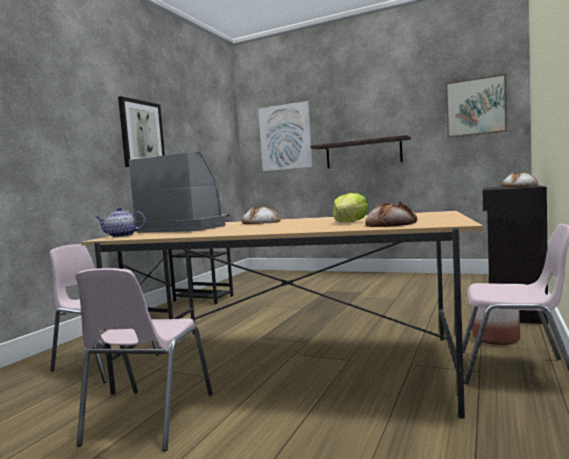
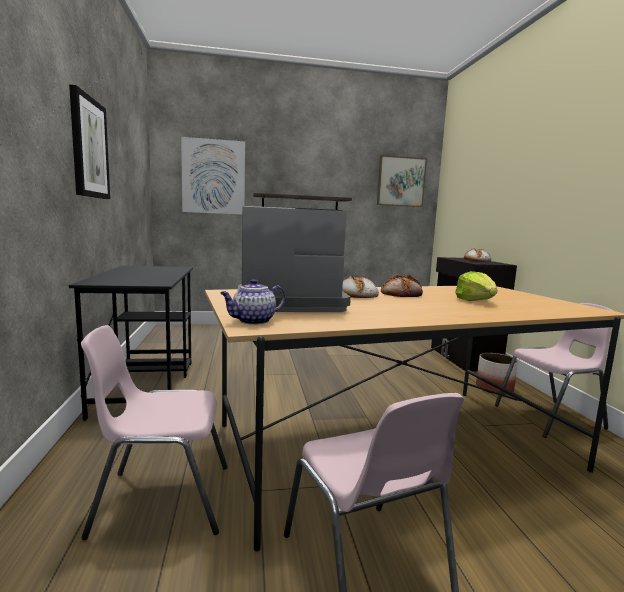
camera: 35 degrees left, 5 degrees up
bread [365,201,417,227] -> bread moved to [381,275,423,297]

